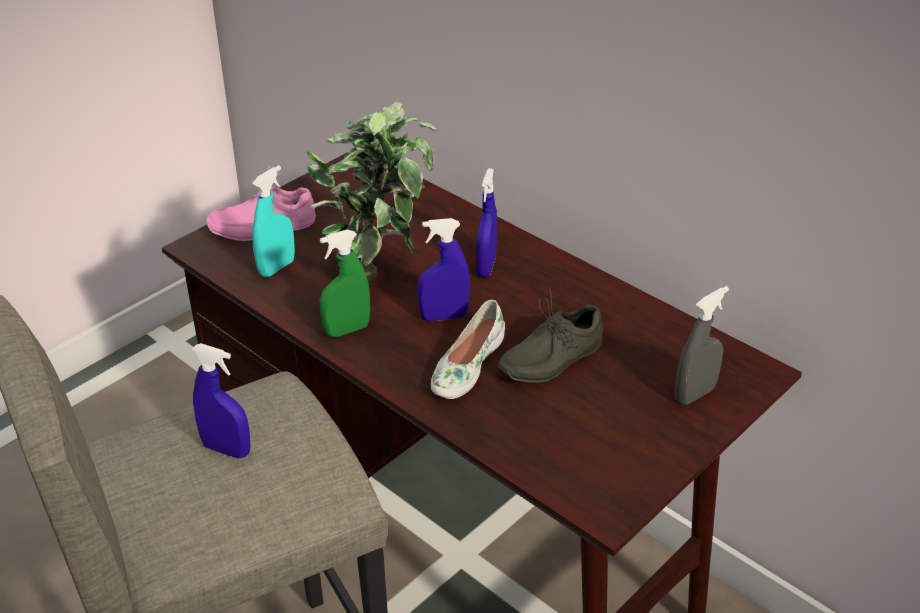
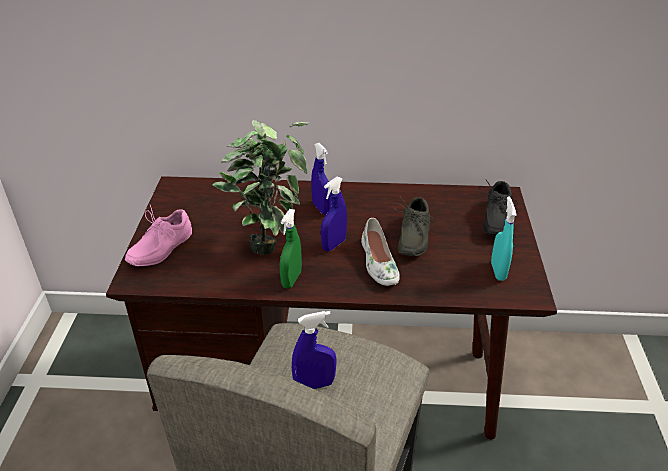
camera: 40 degrees left, 0 degrees up
turquoise spray bottle [252,165,295,277] -> turquoise spray bottle moved to [491,196,517,281]
grey spray bottle [675,286,729,405] -> black shoe [479,180,518,236]

